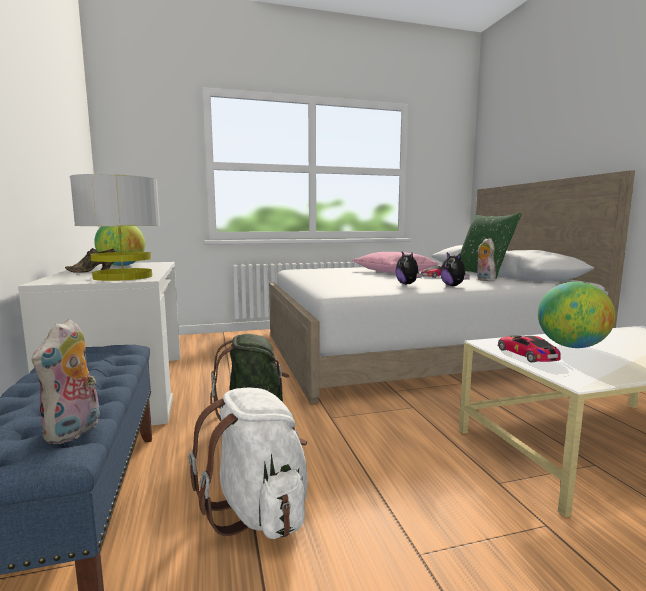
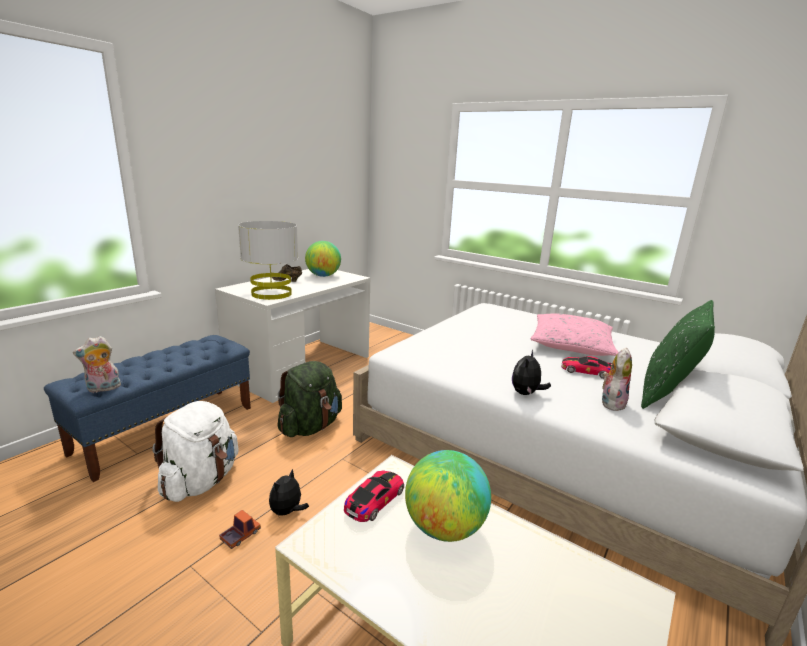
camera: 50 degrees right, 10 degrees up
plush toy [395,252,422,285] -> plush toy moved to [269,469,309,516]
none -> toy truck [219,510,261,549]

